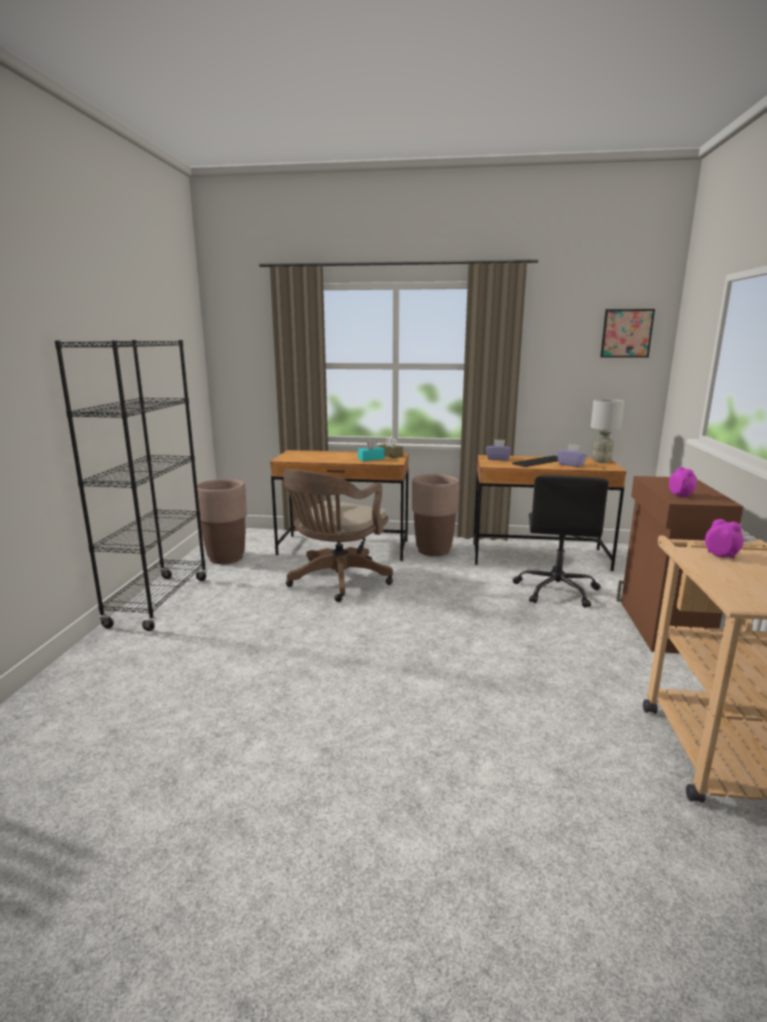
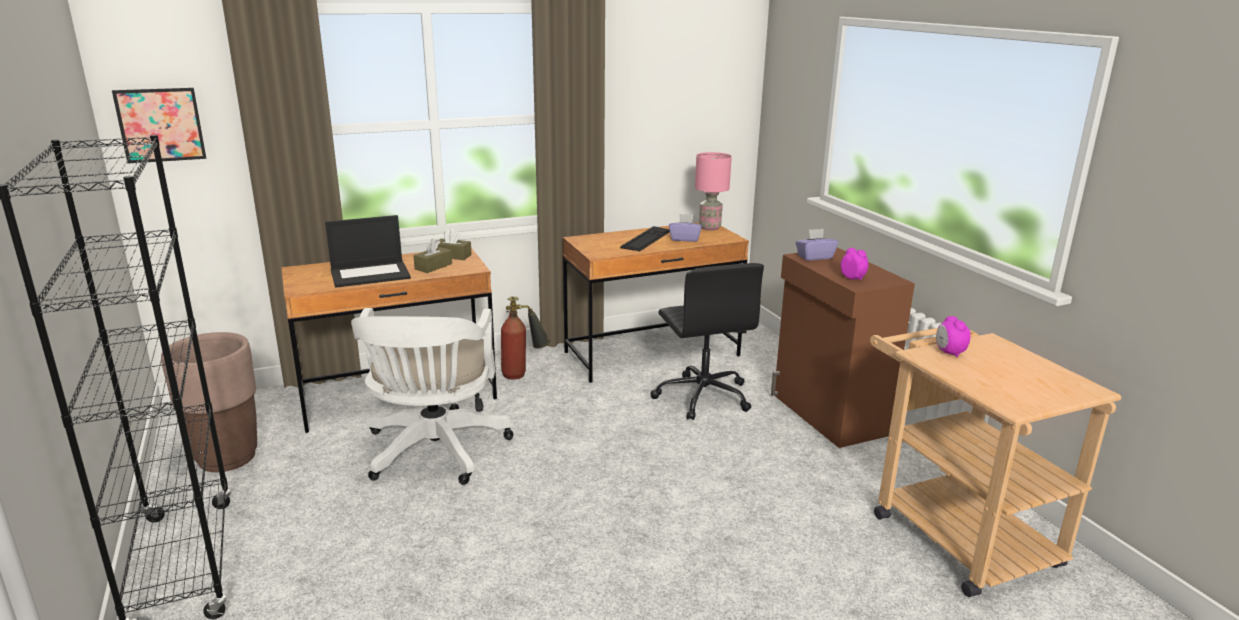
camera: 30 degrees left, 5 degrees up
brown office chair [282,469,393,602] -> white office chair [351,308,514,485]
turquoise tissue box [358,439,385,461] -> brown tissue box [413,239,452,273]
brown planter [412,474,460,556] -> fire extinguisher [501,296,550,379]
purple tissue box [486,439,512,461] -> purple tissue box moved to [796,229,838,261]
grey table lamp [591,399,624,463] -> pink table lamp [695,152,732,231]
picture [600,309,655,358] -> picture moved to [112,88,206,163]
alarm clock [705,519,743,559] -> alarm clock turned 120 degrees counterclockwise [936,316,971,357]
none -> laptop [325,215,411,287]

